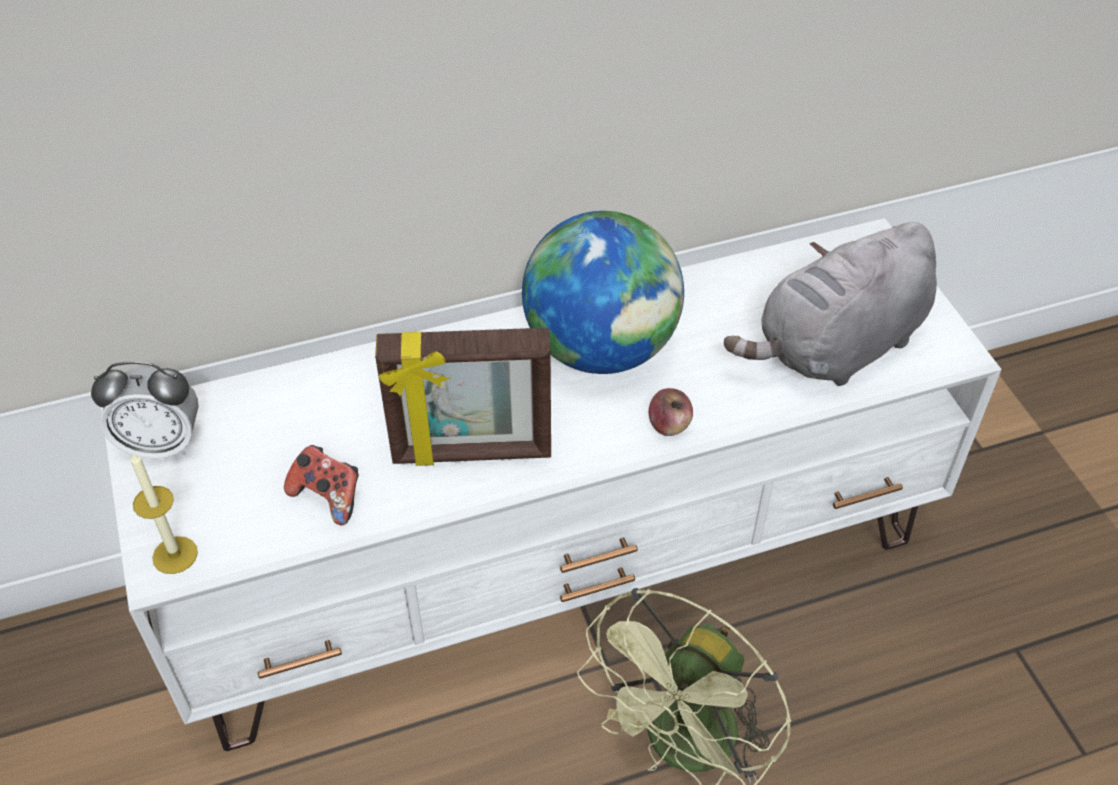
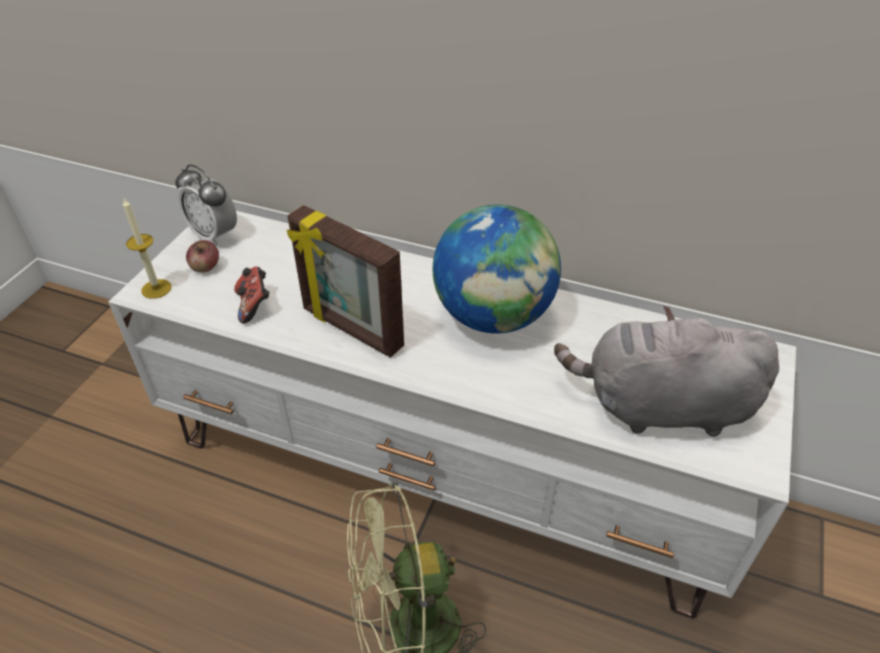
camera: 40 degrees right, 5 degrees down
apple [649,388,693,436] -> apple moved to [186,240,219,272]

